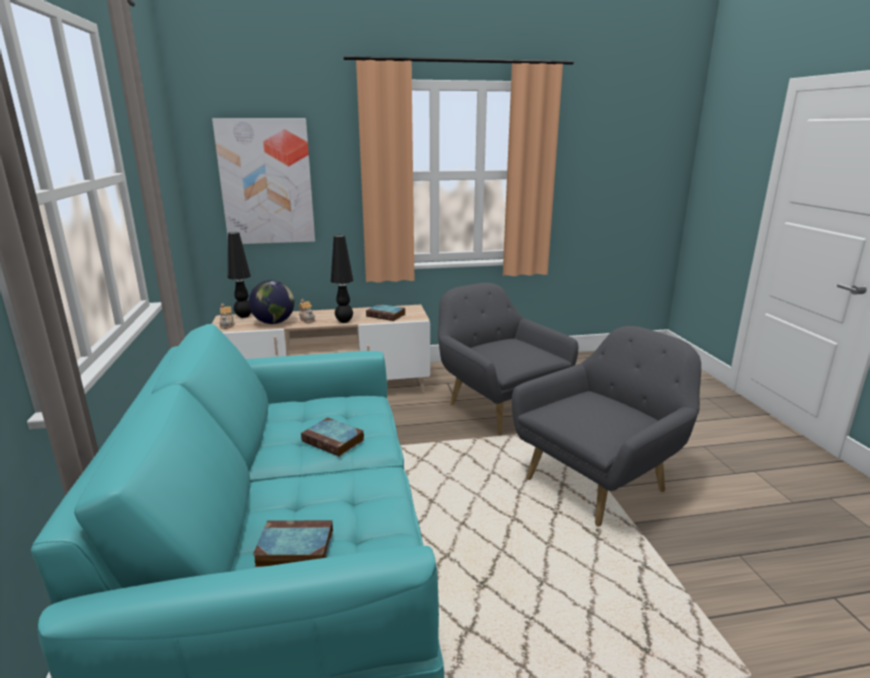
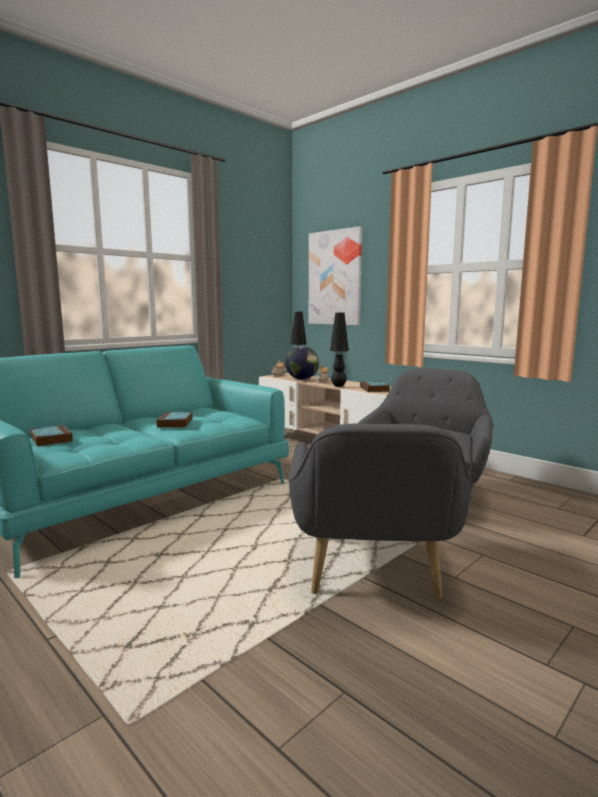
camera: 55 degrees right, 10 degrees down
grey armchair [512,326,701,526] -> grey armchair turned 75 degrees clockwise [288,424,473,599]

